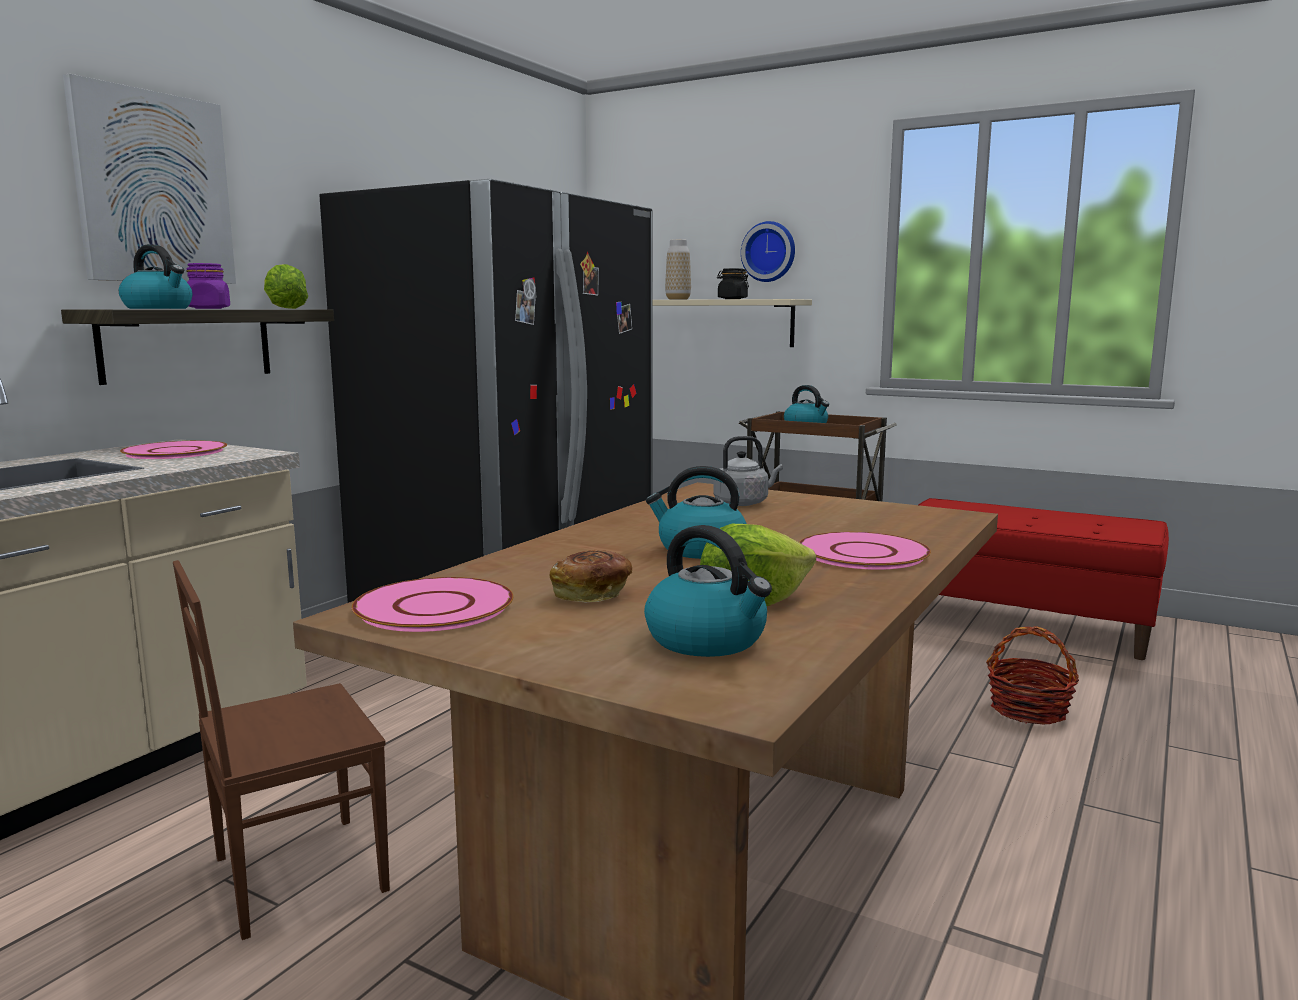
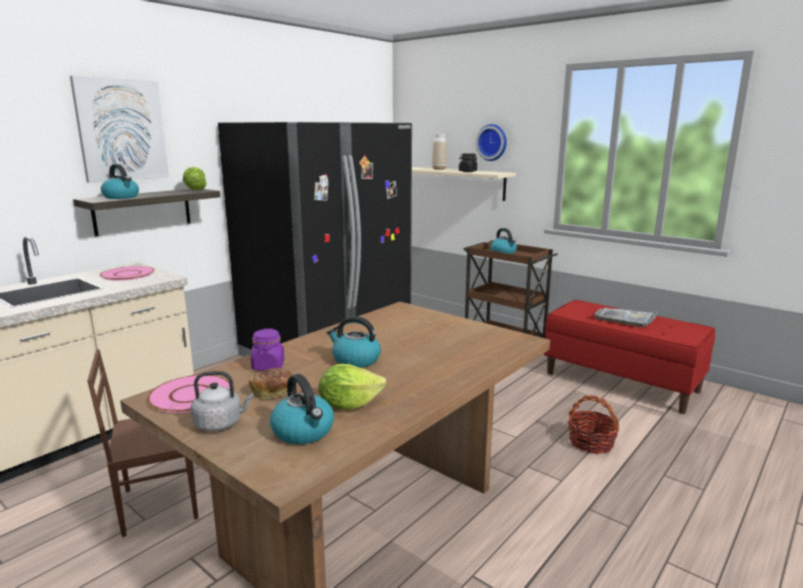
camera: 10 degrees right, 5 degrees up
purple jar [187,263,230,309] -> purple jar moved to [251,329,284,370]
grey kettle [713,436,783,506] -> grey kettle moved to [191,371,254,432]
pink plate [799,532,931,570] -> none
none -> grey tray [594,308,658,327]

